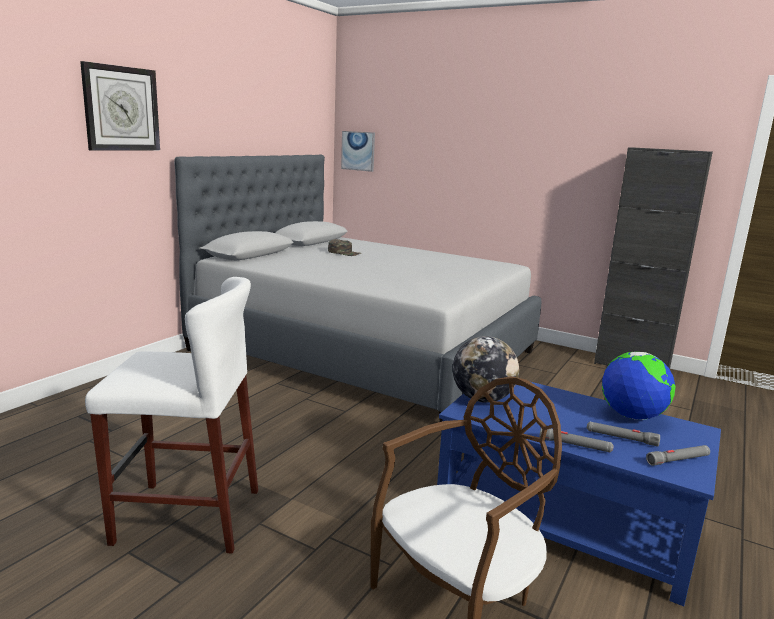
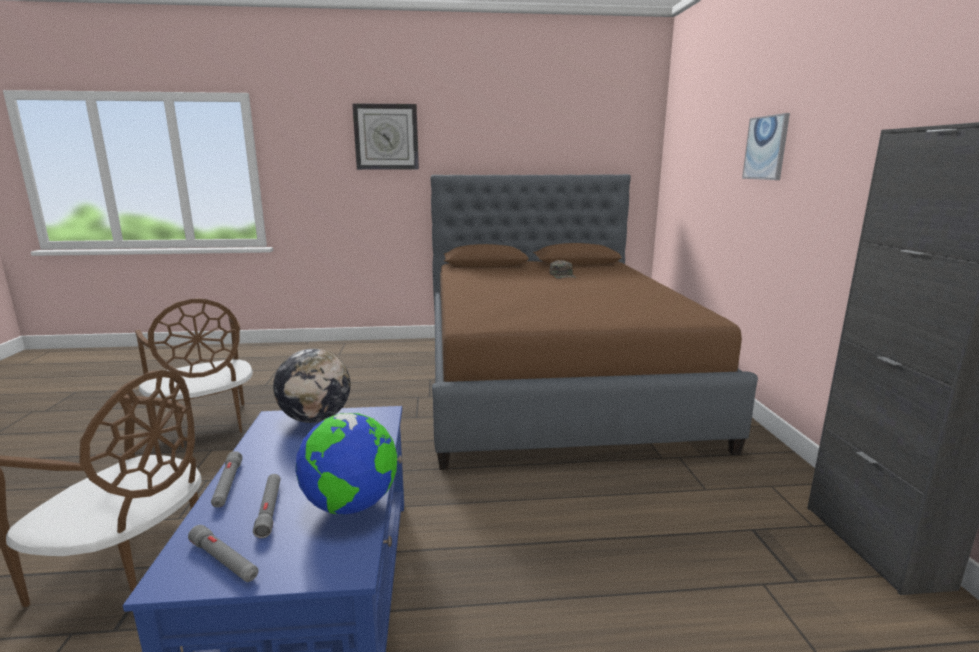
camera: 55 degrees right, 0 degrees up
white stool [85,277,258,554] -> brown chair [135,298,253,448]
grey bed [174,155,541,422] -> brown bed [430,174,758,470]
picture [341,131,375,172] -> picture moved to [742,113,790,180]

